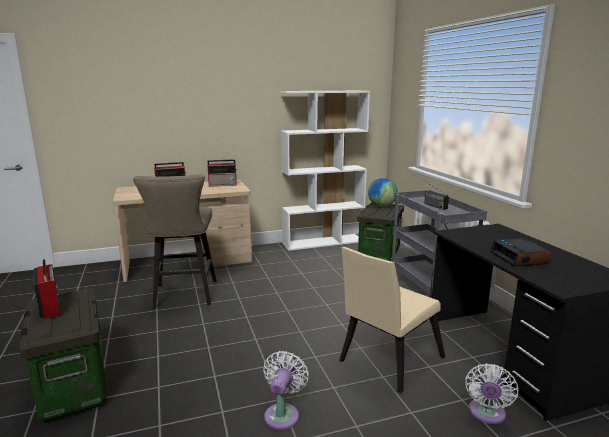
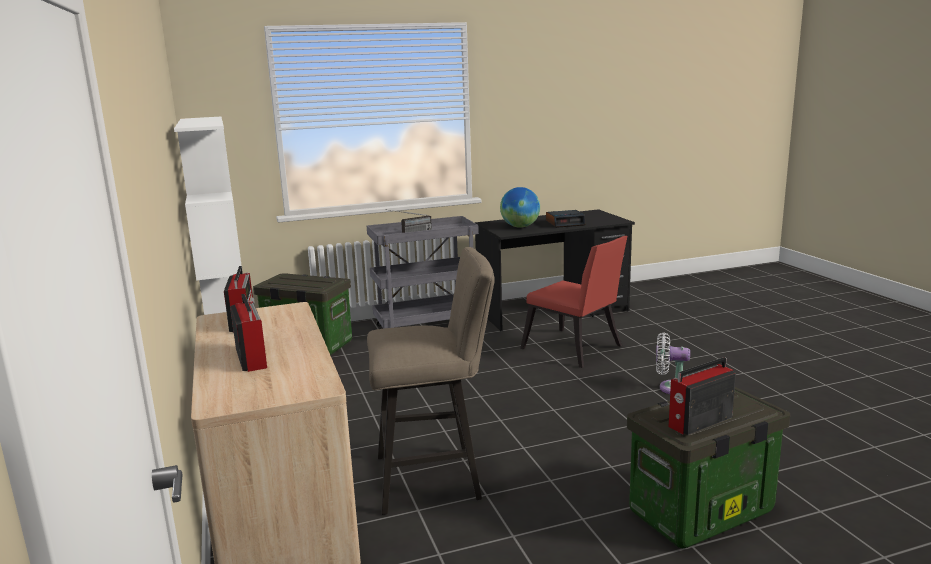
camera: 90 degrees left, 0 degrees up
beige chair [339,247,446,393] -> red chair [520,236,627,368]
globe [368,178,398,207] -> globe moved to [500,187,540,228]
white fan [465,363,518,424] -> none

